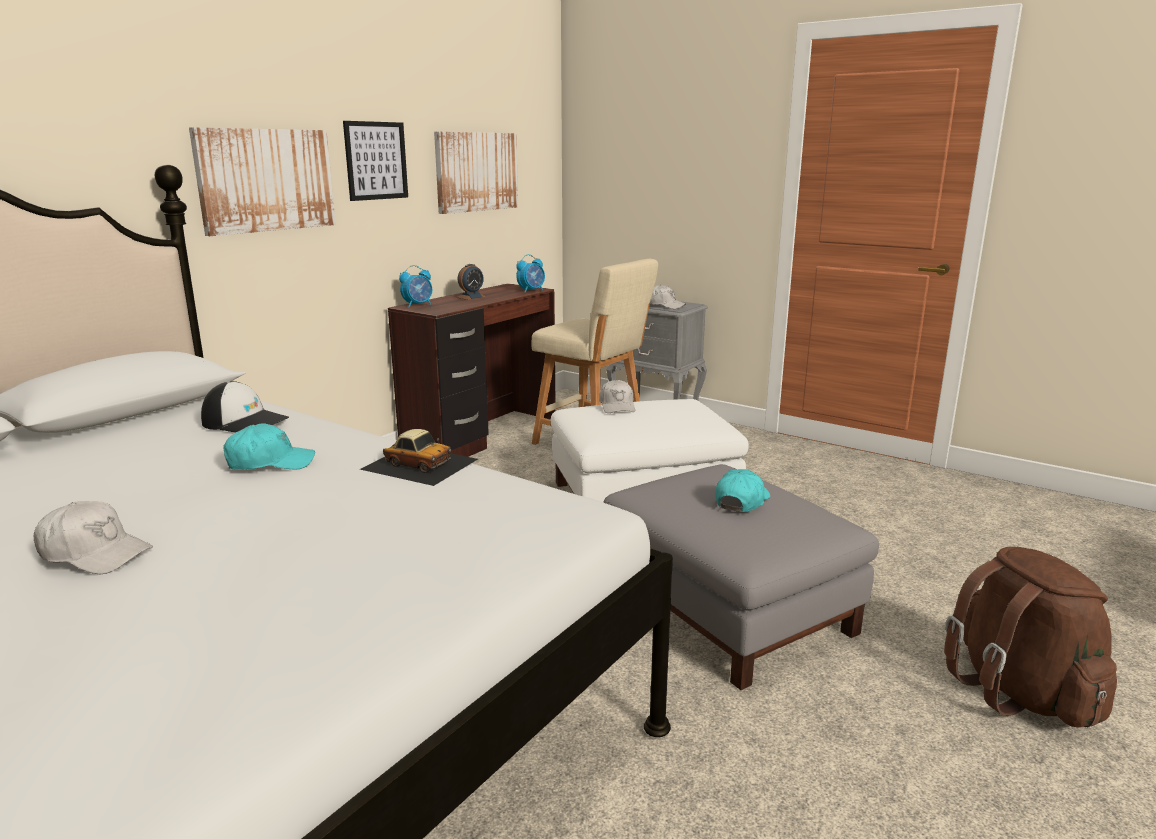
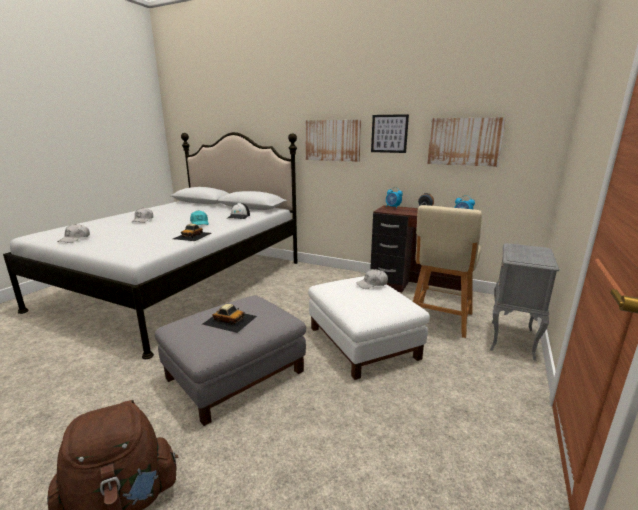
camera: 80 degrees right, 0 degrees up
white cap [650,284,686,309] -> white cap moved to [57,224,90,243]
turquoise cap [715,469,770,512] -> toy car [202,304,257,333]

